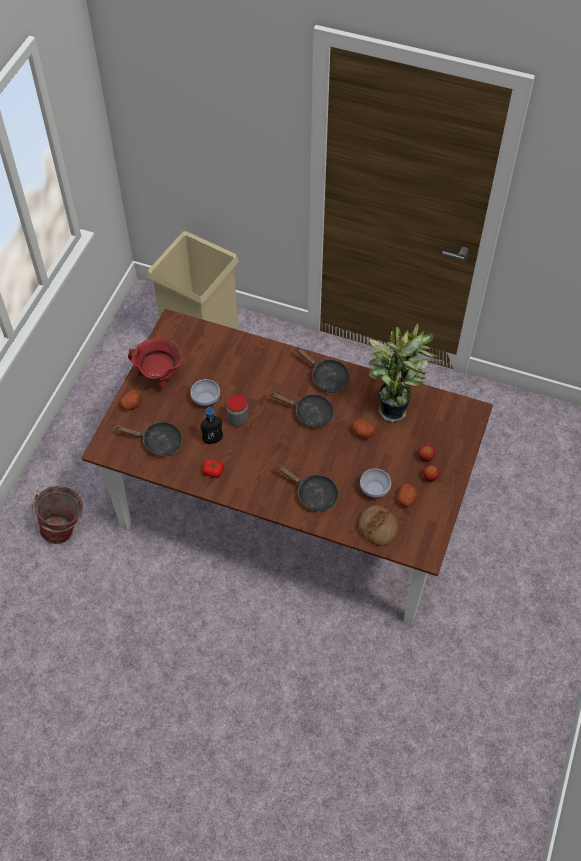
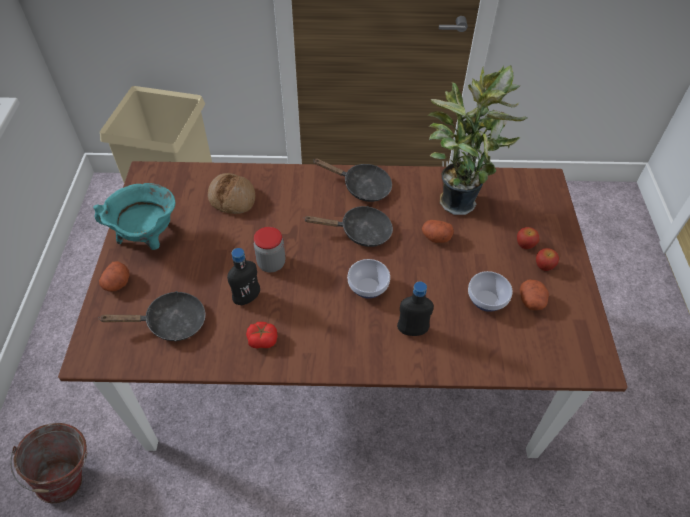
camera: 20 degrees left, 5 degrees down
red cooking pot [128,338,184,388] -> turquoise cooking pot [93,183,175,250]
bowl [190,379,220,407] -> bowl moved to [347,259,390,299]
black frying pan [276,464,338,512] -> black bottle [397,281,434,336]
bread [359,505,398,546] -> bread moved to [208,173,255,214]

